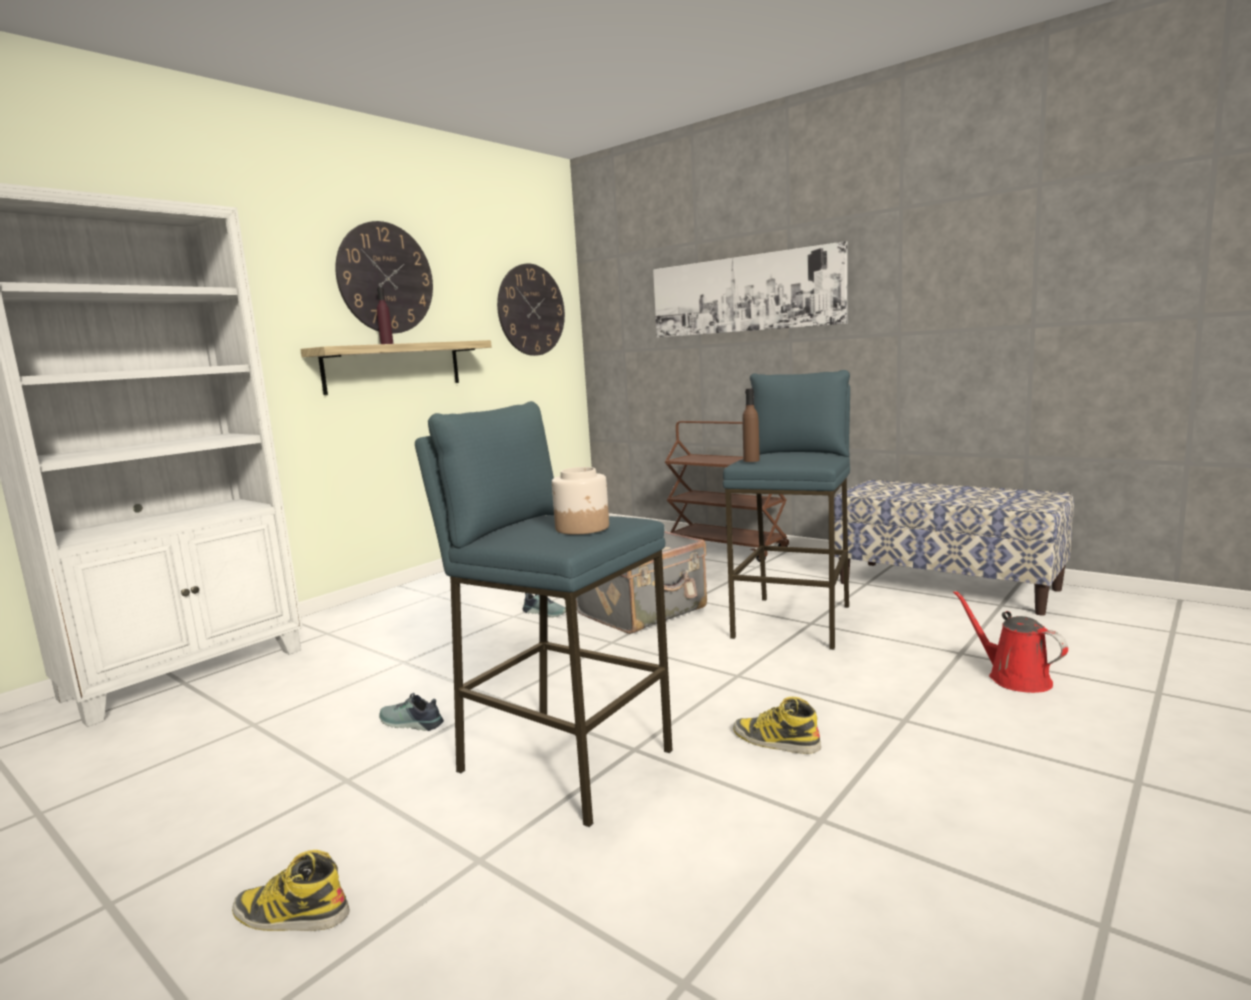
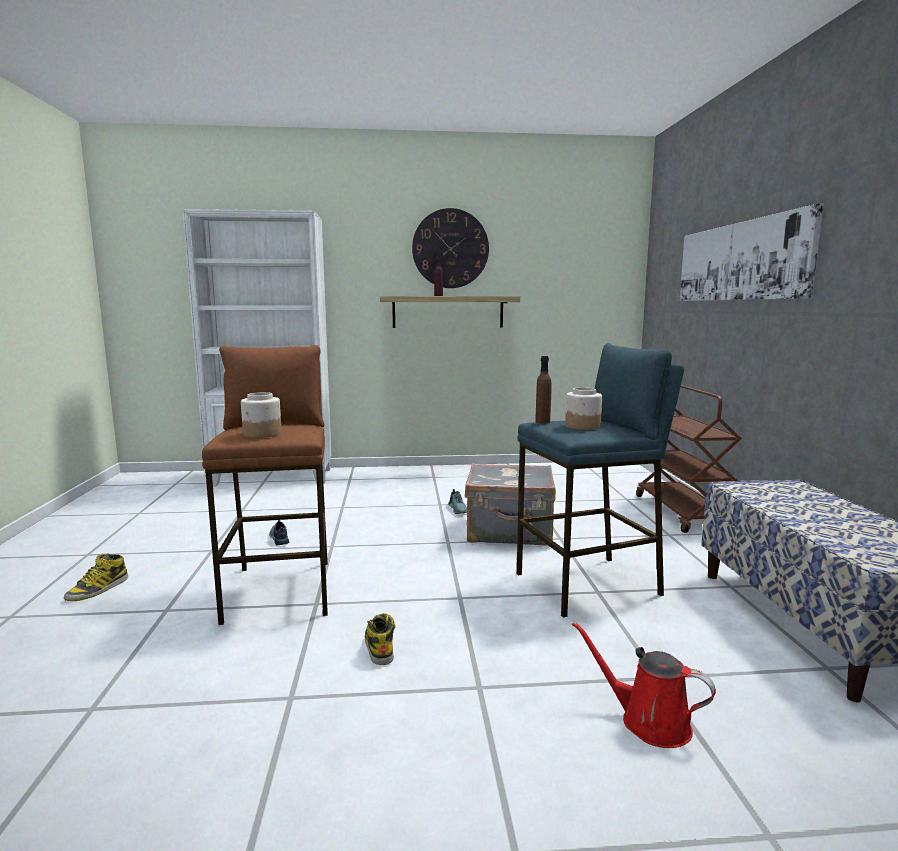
camera: 45 degrees right, 0 degrees up
boot [232,850,350,931] -> boot turned 120 degrees counterclockwise [64,553,128,601]
blue stool [415,401,673,827] -> brown stool [202,345,328,625]
wall clock [497,263,565,356] -> none
red watering can [953,590,1068,693] -> red watering can turned 75 degrees counterclockwise [572,621,716,748]
none -> jar [565,387,602,430]

